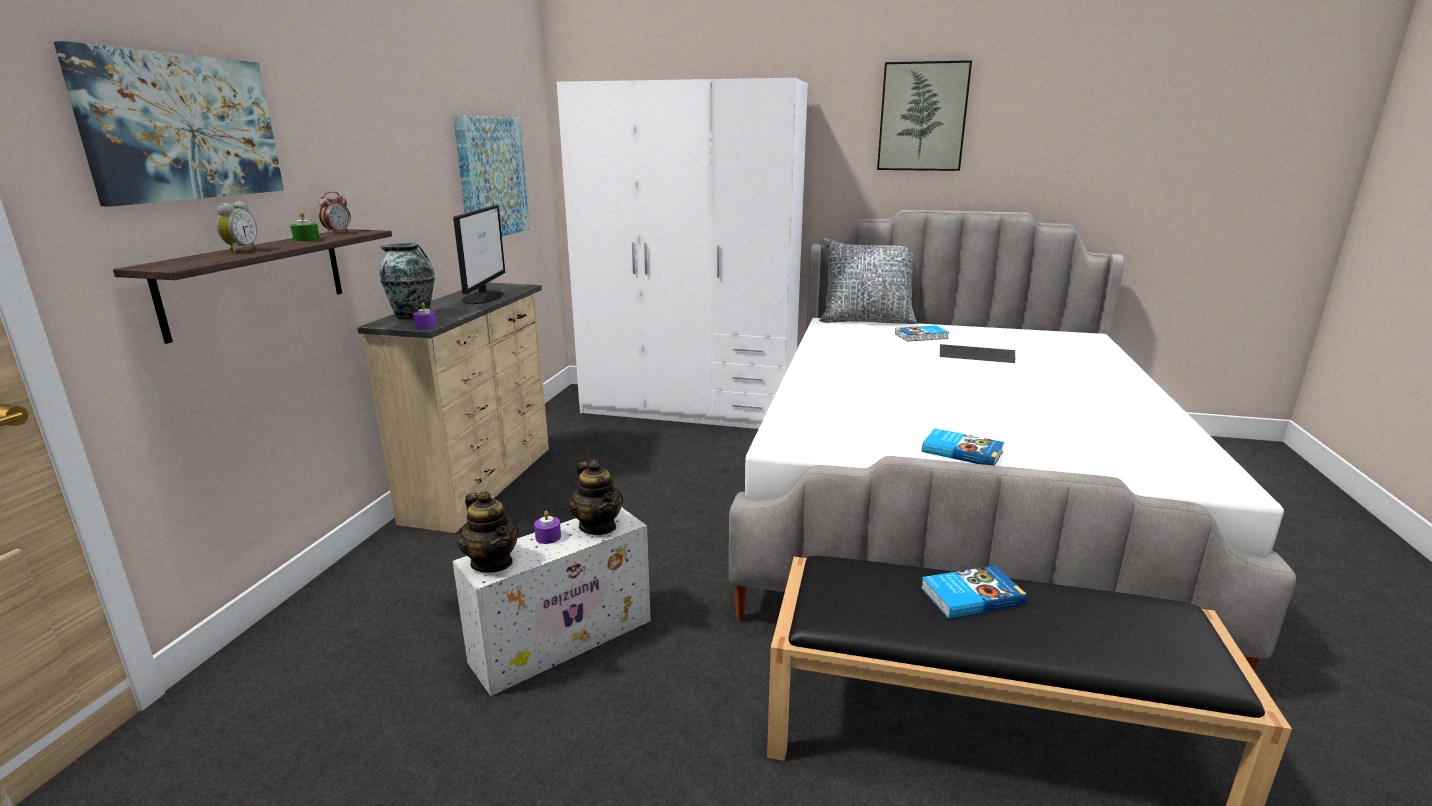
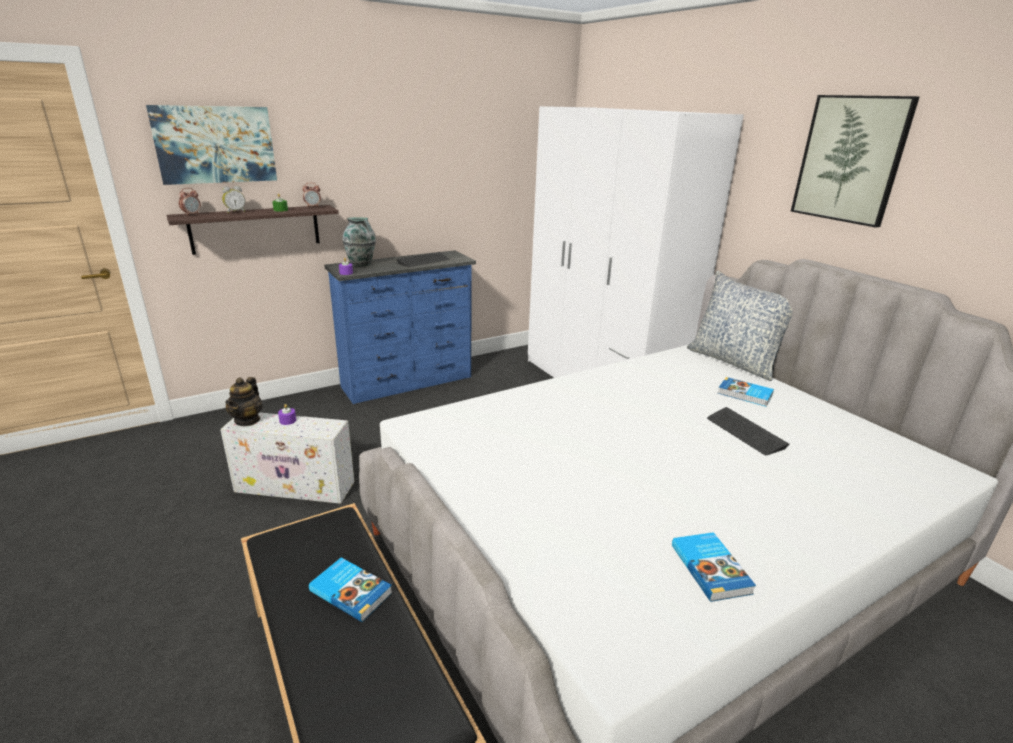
camera: 45 degrees right, 5 degrees up
beige dresser [357,282,549,533] -> blue dresser [324,250,476,404]
picture [453,115,530,236] -> none
monitor [453,205,505,304] -> keyboard [397,252,449,267]
teapot [569,460,623,535] -> none
book [922,428,1004,466] -> book moved to [672,532,756,602]
none -> alarm clock [179,188,201,216]

